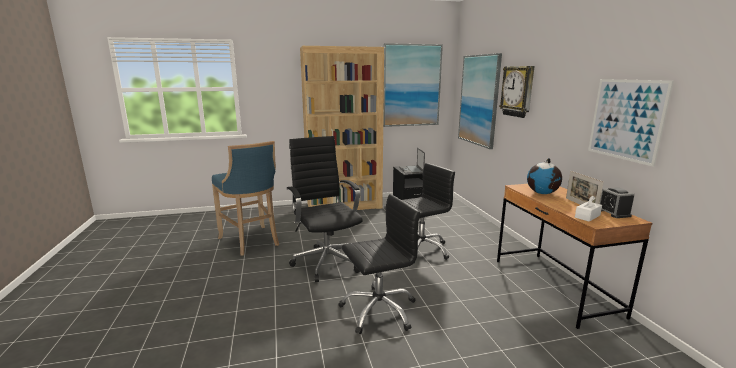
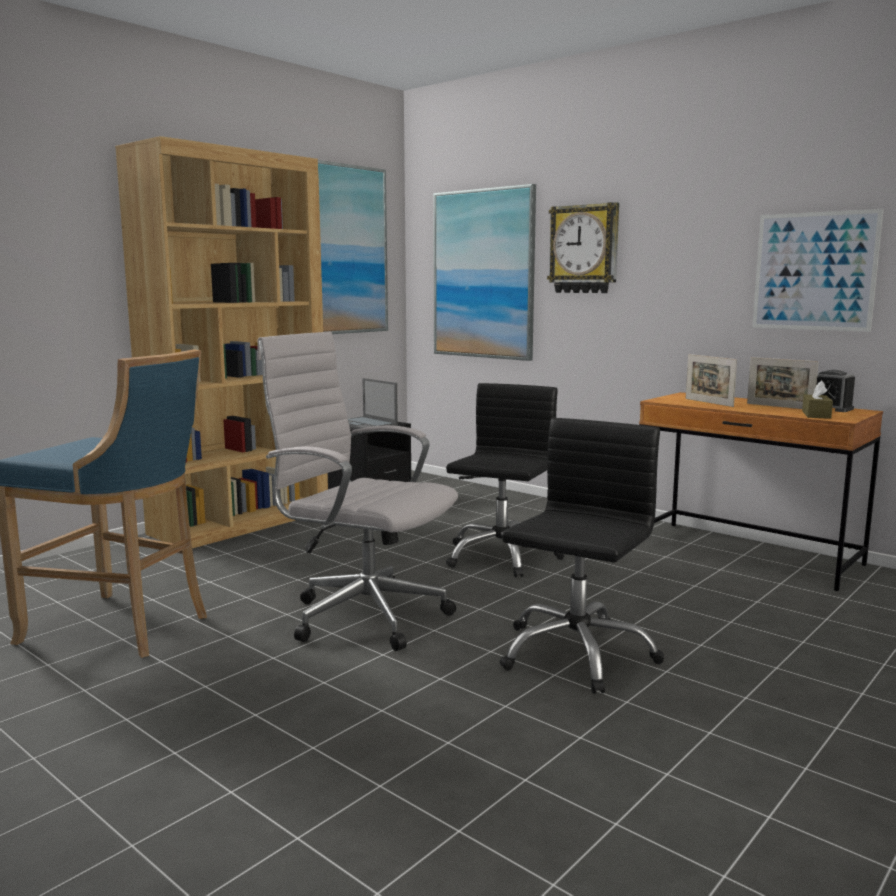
camera: 35 degrees left, 5 degrees down
black office chair [287,136,363,282] -> white office chair [257,332,458,651]
globe [527,158,562,194] -> picture frame [686,354,737,407]
white tissue box [575,195,602,222] -> brown tissue box [802,381,833,419]

